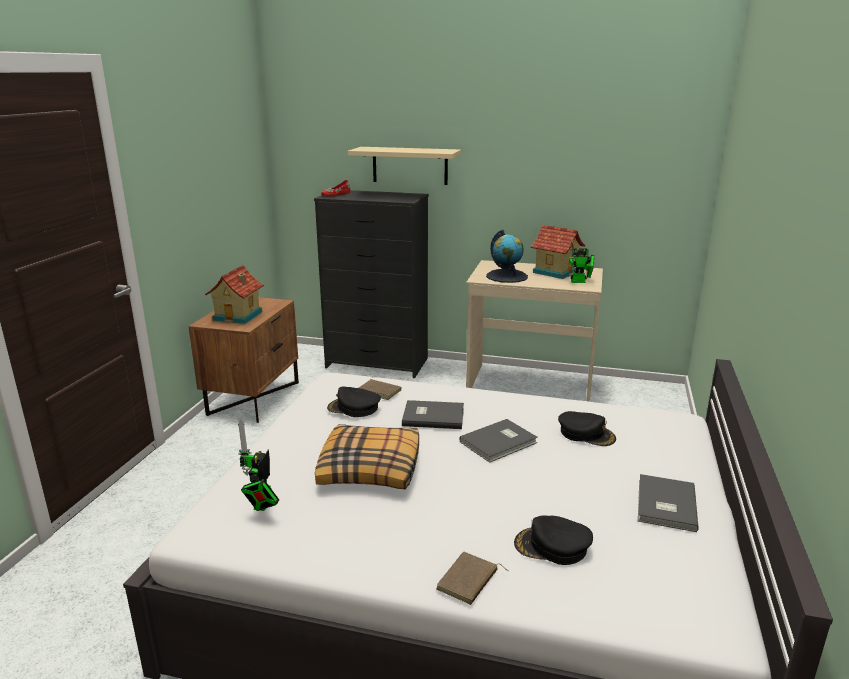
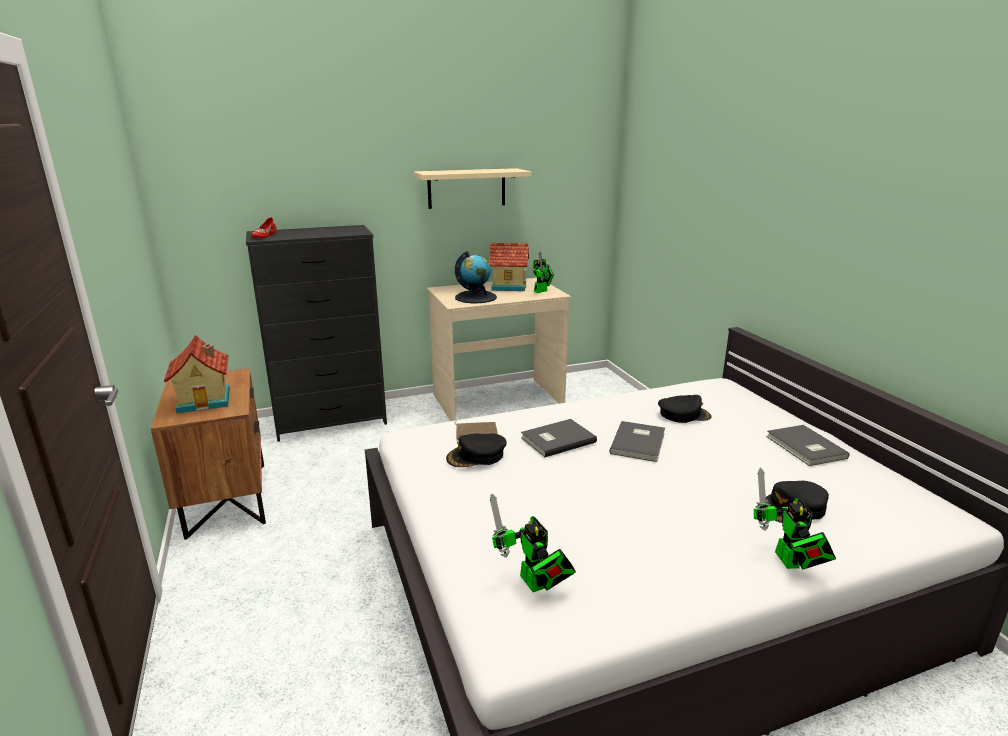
camera: 35 degrees left, 0 degrees up
pillow [315,424,419,489] -> none
beige shelf [348,147,461,185] -> beige shelf moved to [413,168,532,209]
brown book [436,552,508,605] -> toy robot [754,468,836,569]

